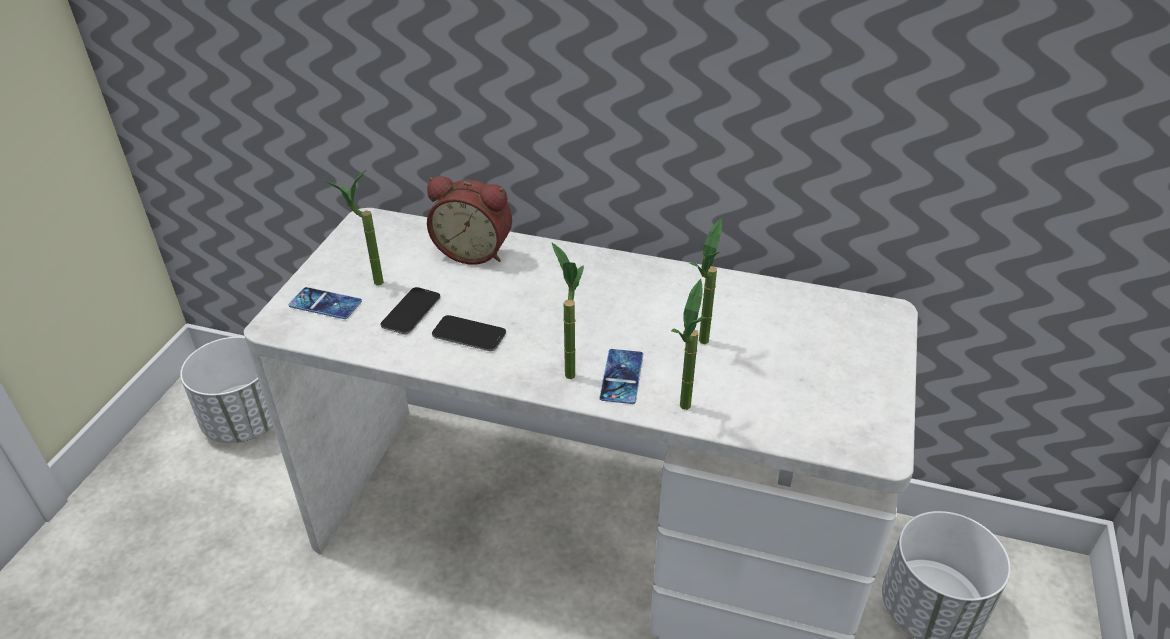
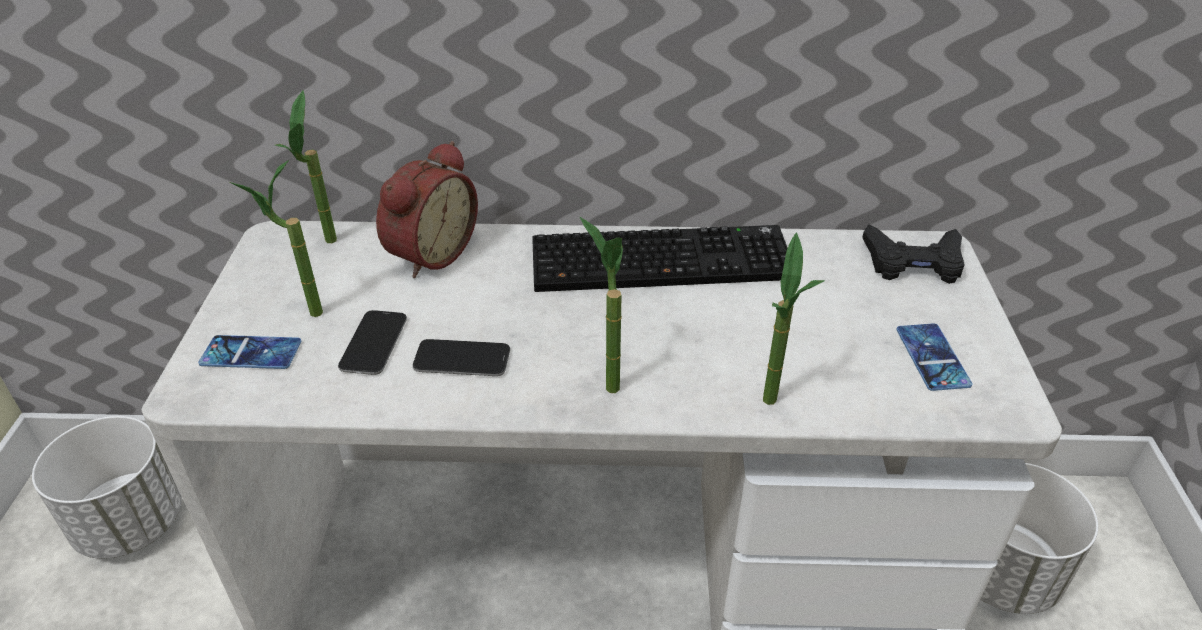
camera: 15 degrees left, 0 degrees up
alarm clock [427,176,512,265] -> alarm clock turned 60 degrees counterclockwise [376,141,478,278]
phone [600,349,643,404] -> phone moved to [896,323,973,391]
potted plant [689,218,722,344] -> potted plant moved to [275,90,337,243]
none -> keyboard [532,225,787,292]
none -> black game controller [862,224,965,284]

